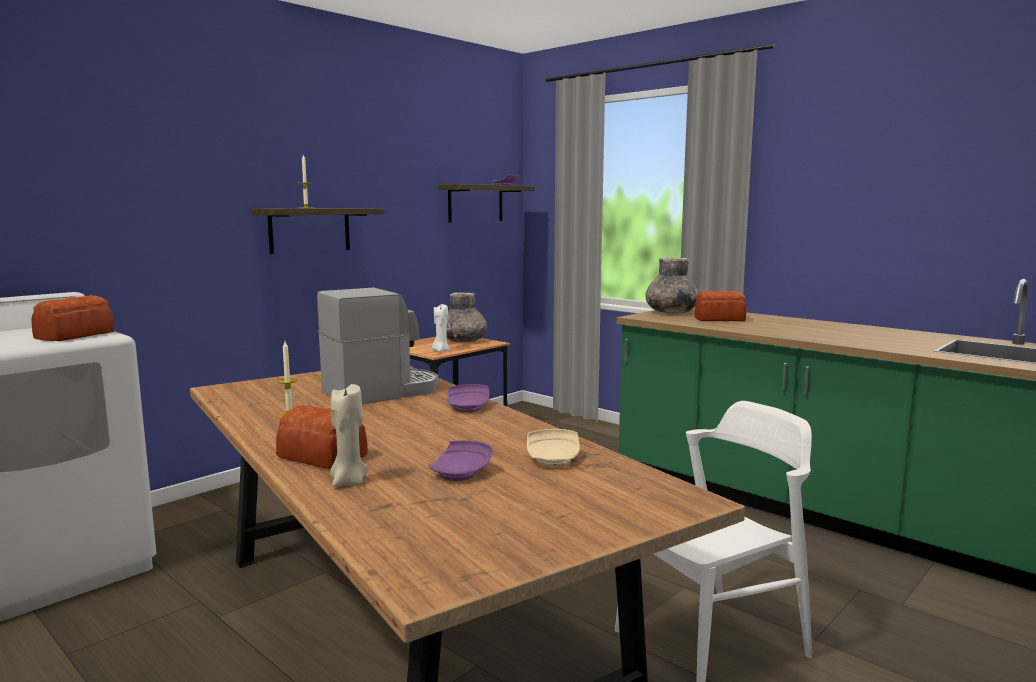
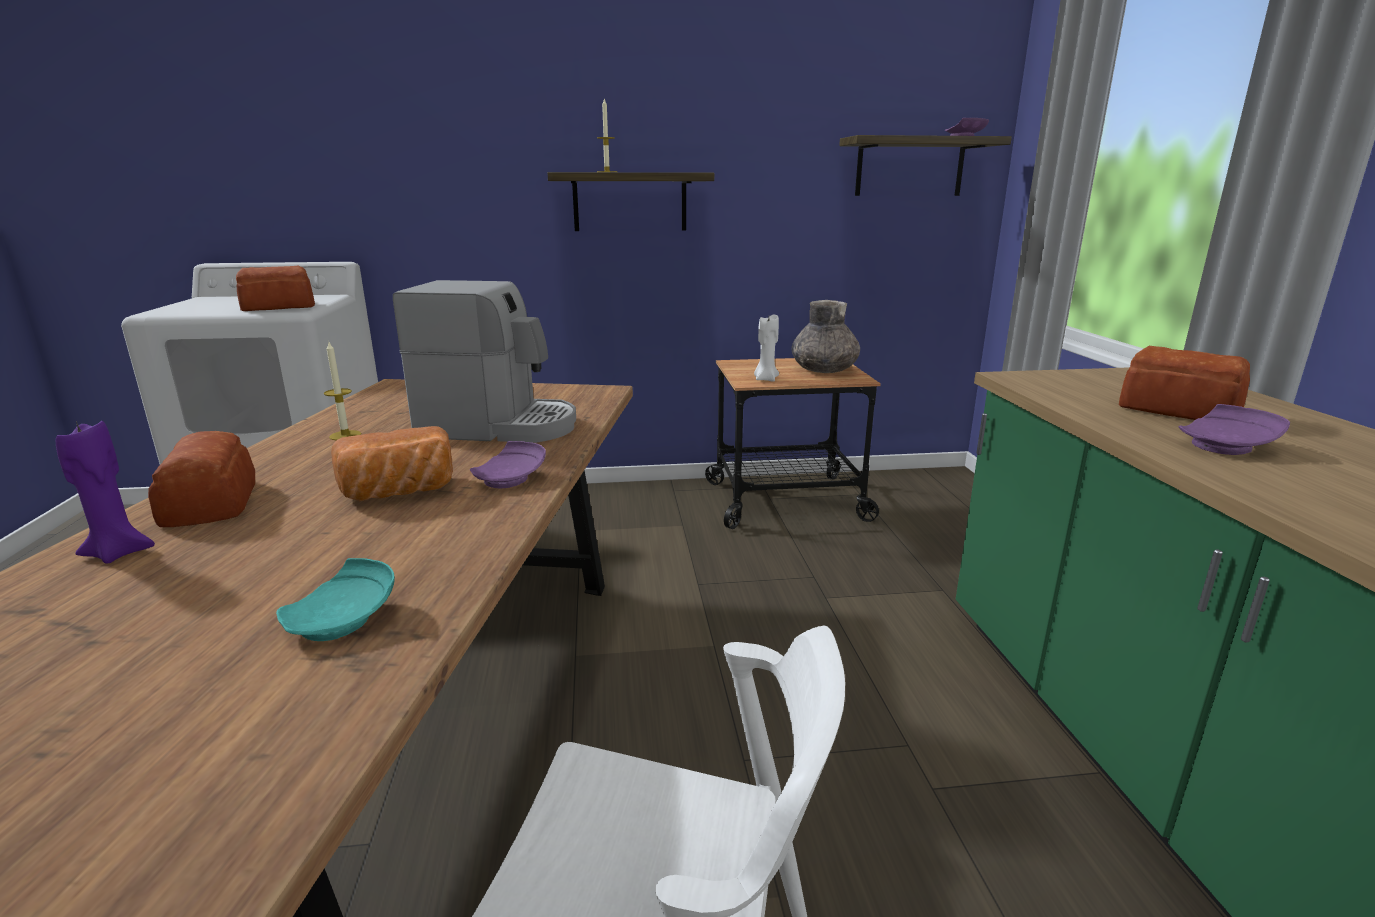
camera: 40 degrees right, 10 degrees up
beige candle [330,384,369,487] -> purple candle [56,421,155,564]
purple plate [429,440,493,481] -> purple plate moved to [1178,404,1290,455]
beige plate [527,429,580,468] -> turquoise plate [276,558,395,641]
grey vase [645,258,699,314] -> none
none -> bread [331,426,453,501]

